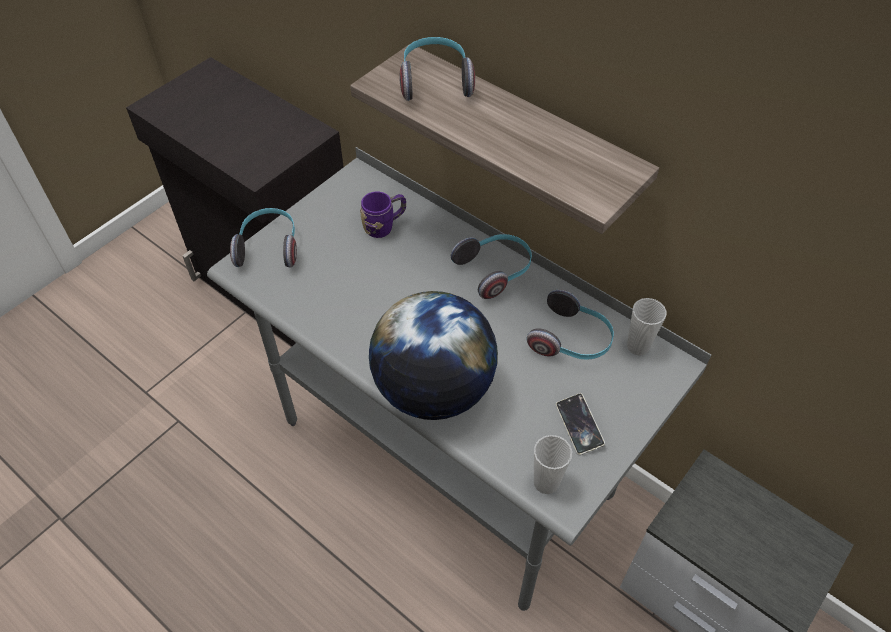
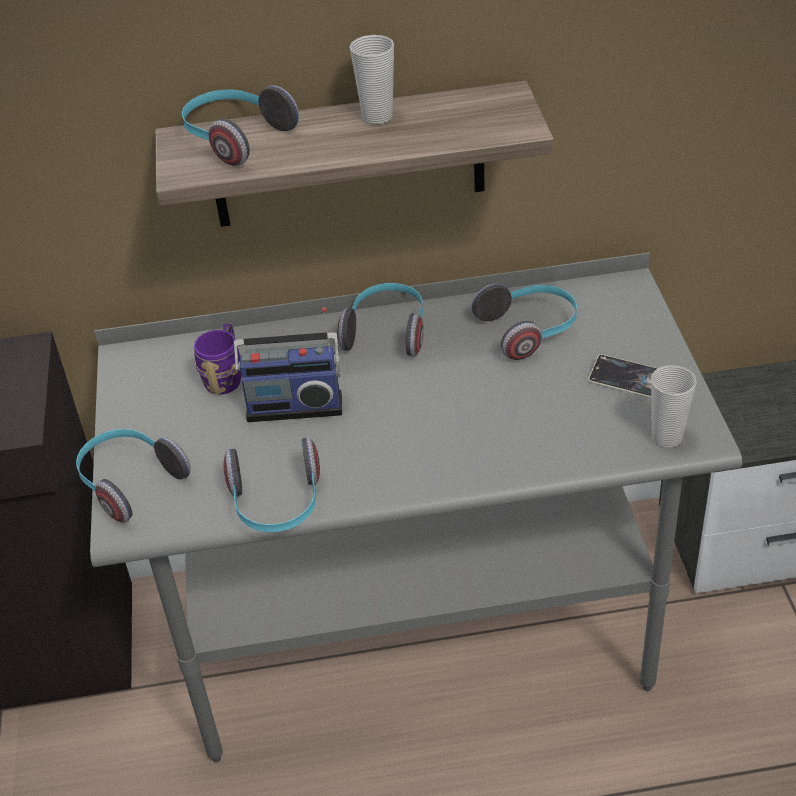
camera: 45 degrees left, 10 degrees down
globe [369,291,498,420] -> none
cup [627,298,667,356] -> cup moved to [350,35,394,125]
none -> headphones [224,438,320,532]
none -> radio [234,307,342,422]

